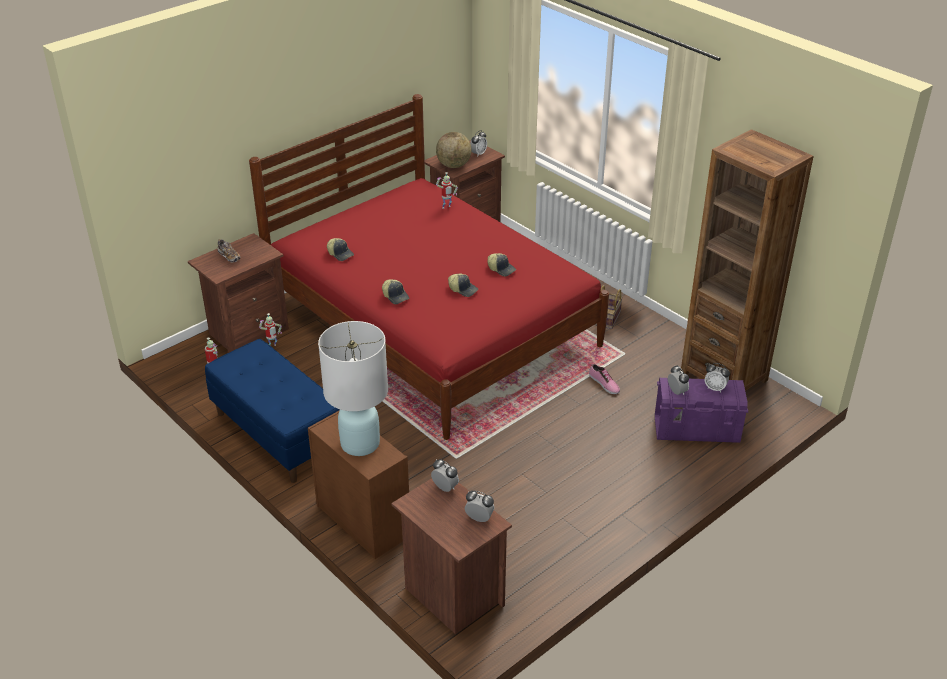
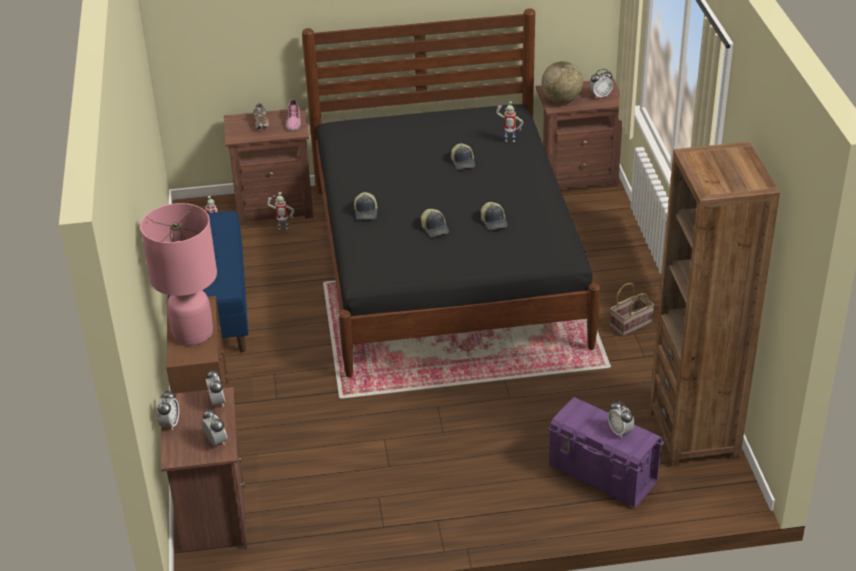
camera: 35 degrees right, 0 degrees up
red bed [249,94,609,440] -> black bed [302,8,601,377]
white table lamp [318,321,388,456] -> pink table lamp [140,203,217,345]
cap [327,238,354,261] -> cap moved to [451,144,475,170]
shoe [589,364,620,394] -> shoe moved to [286,99,301,131]
alarm clock [668,365,689,395] -> alarm clock moved to [157,390,179,430]

